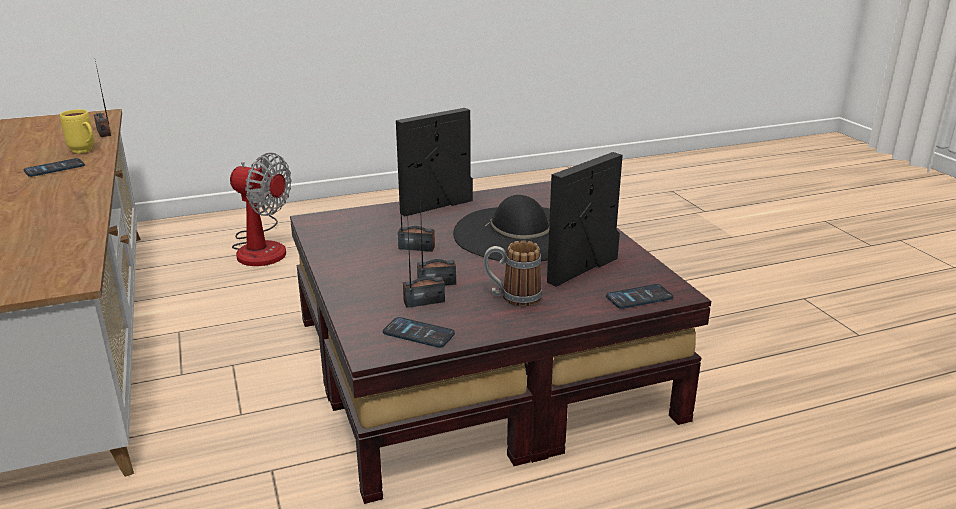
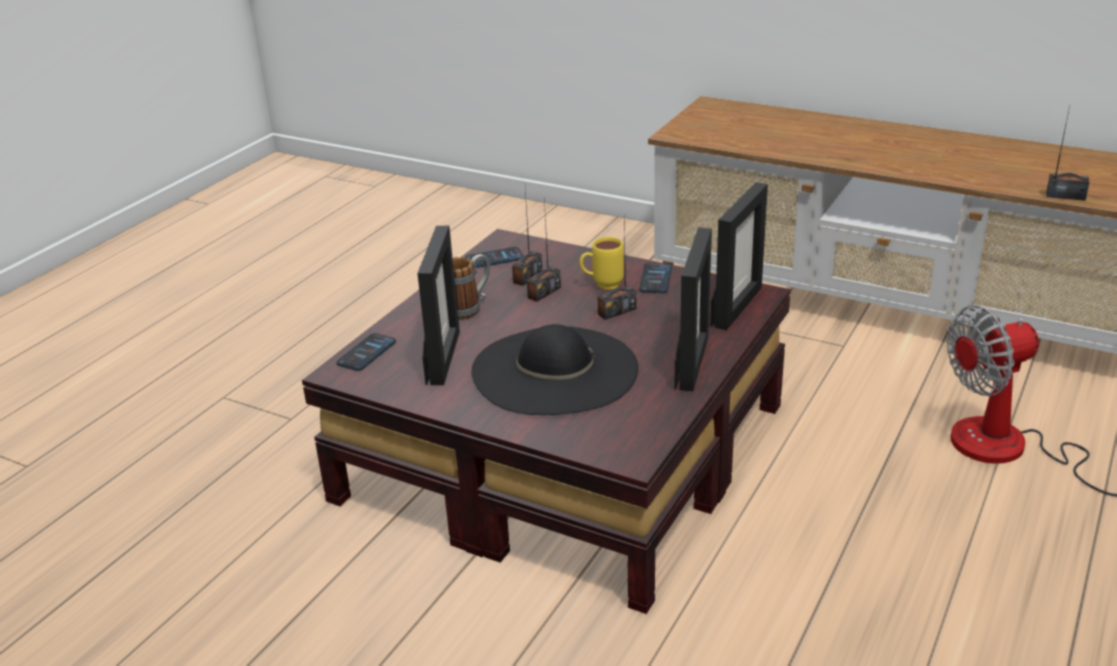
camera: 140 degrees right, 5 degrees up
phone [23,158,85,177] -> phone moved to [639,263,672,293]
yellow mug [60,109,94,154] -> yellow mug moved to [579,237,624,290]
none -> picture frame [710,182,768,330]

